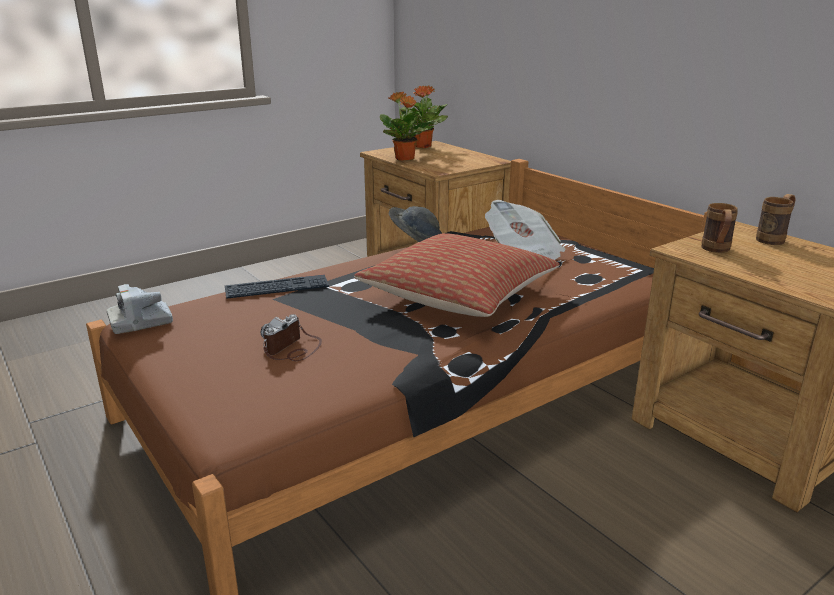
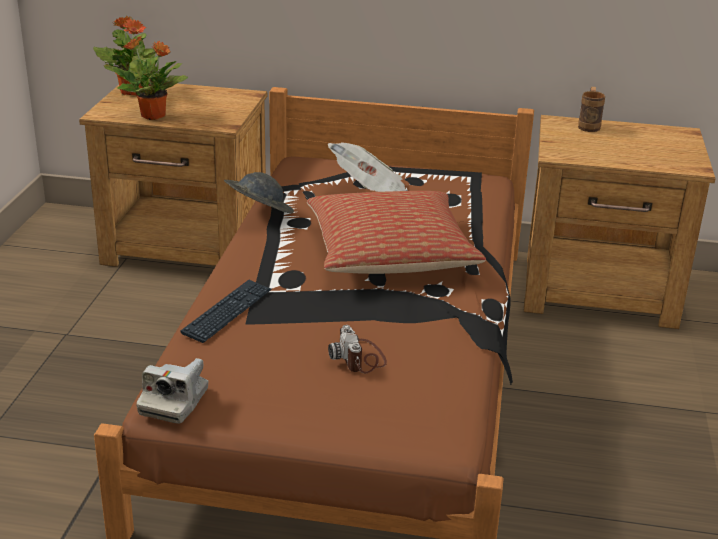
camera: 45 degrees left, 5 degrees up
brown mug [701,203,738,253] -> none

